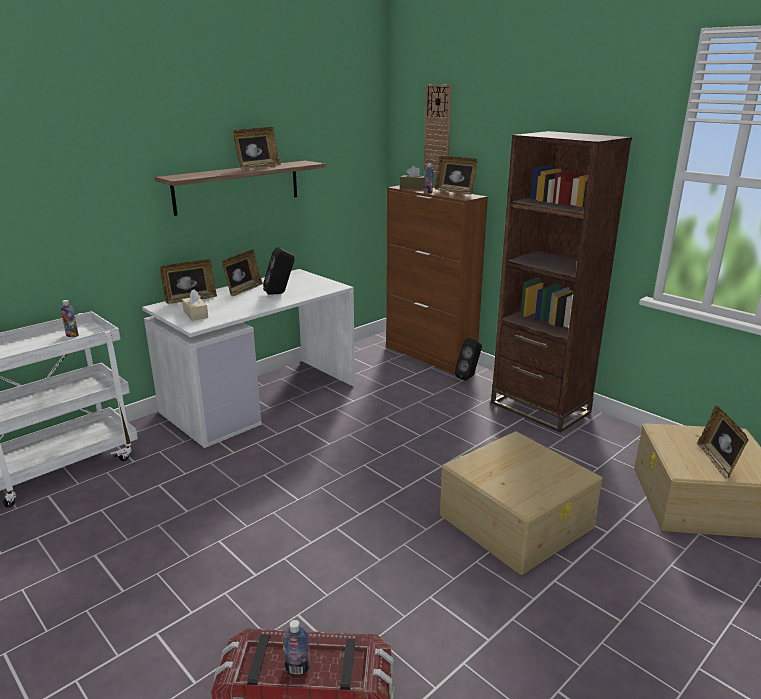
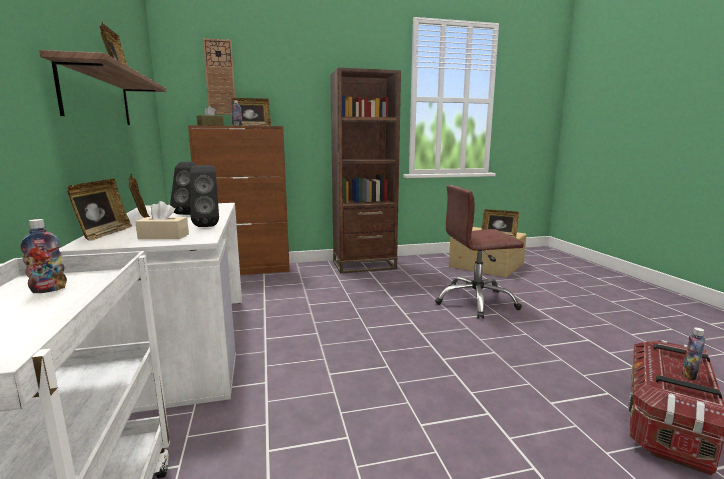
camera: 60 degrees left, 10 degrees down
beige storage box [440,431,603,575] -> brown office chair [435,185,524,319]
black speaker [455,338,482,381] -> black speaker moved to [190,165,219,227]

